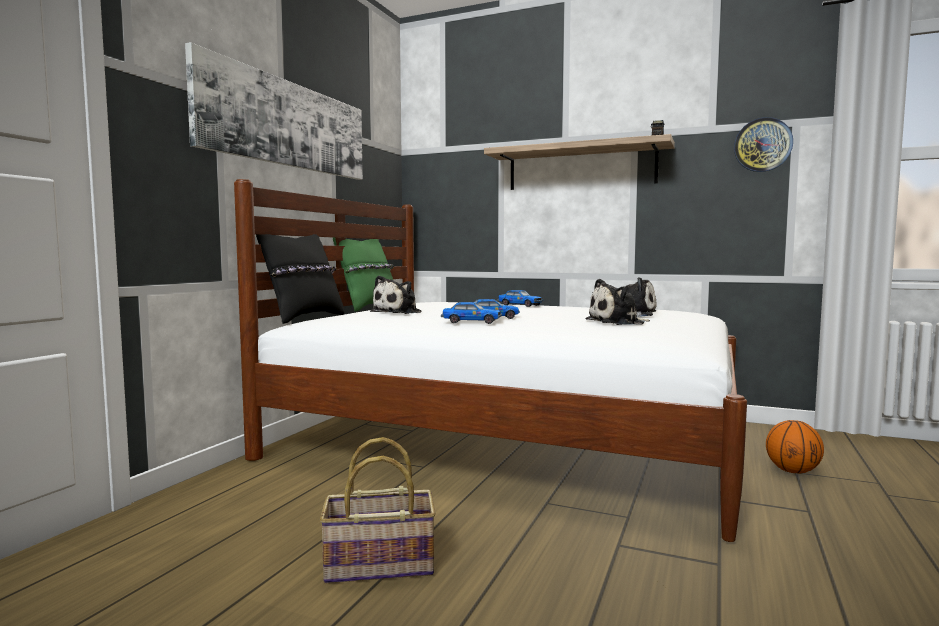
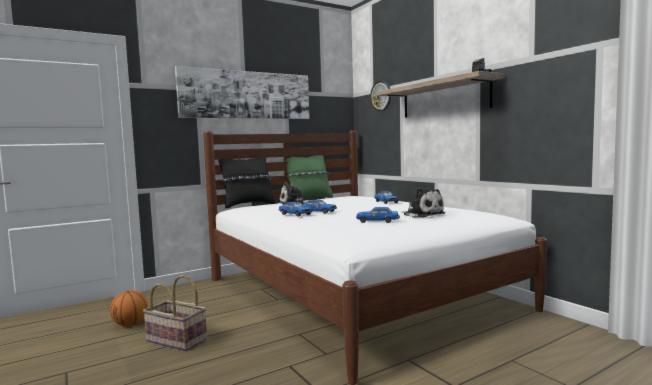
camera: 35 degrees right, 0 degrees up
plush toy [585,279,650,325] -> toy car [356,207,400,223]
wall clock [734,117,793,172] -> wall clock moved to [370,80,391,111]
basketball [766,420,824,474] -> basketball moved to [110,290,148,327]

